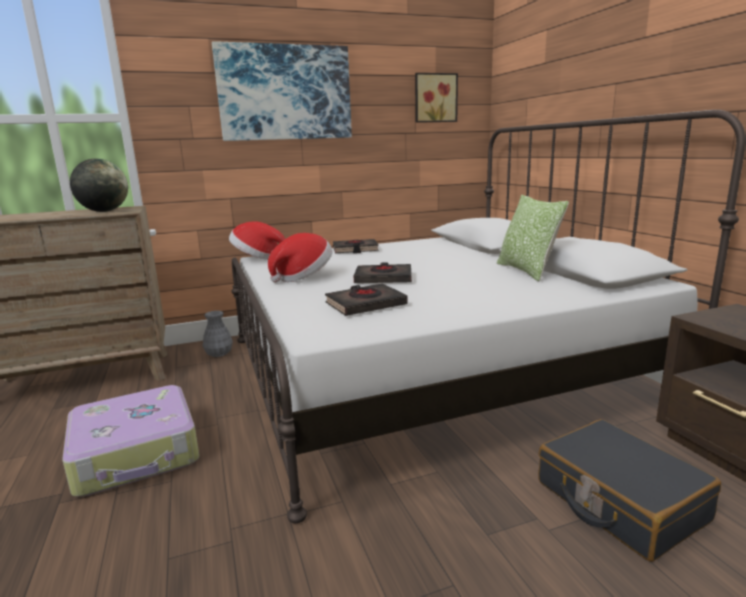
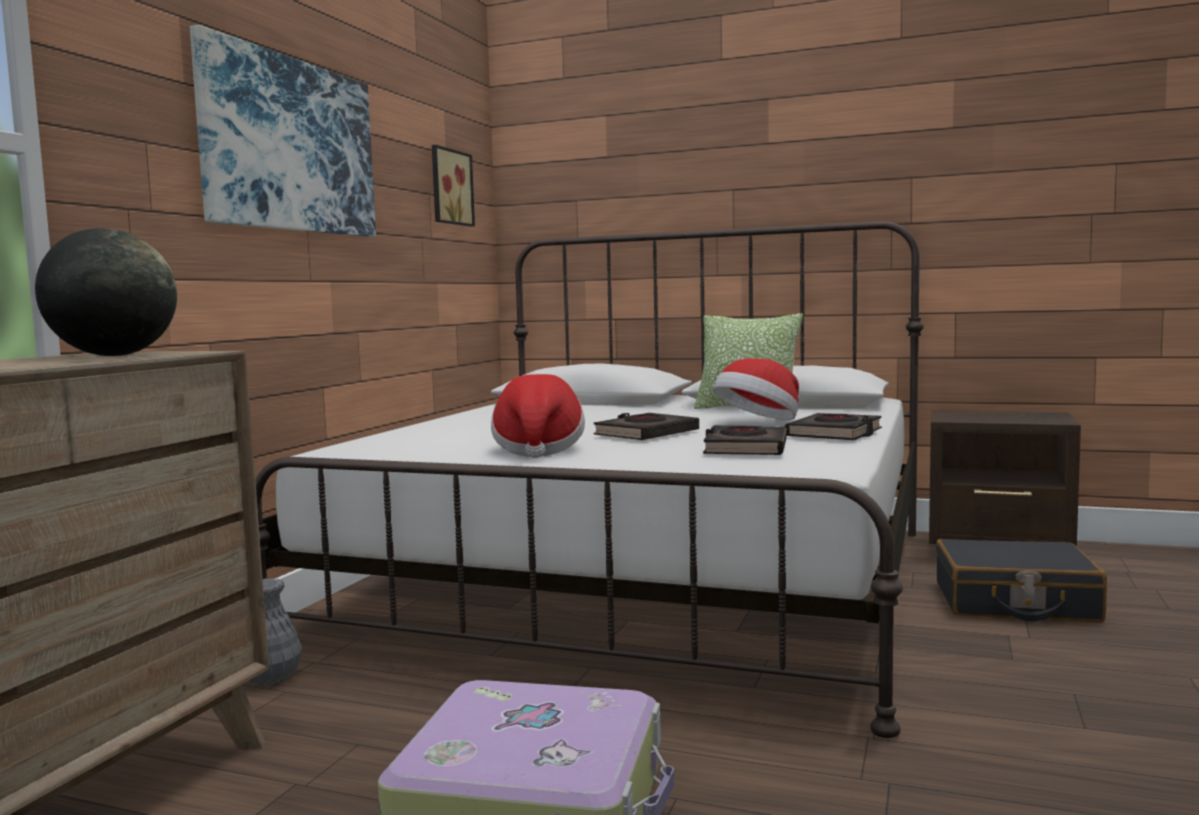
camera: 50 degrees left, 10 degrees down
hat [229,221,285,260] -> hat moved to [713,358,799,420]
black book [333,239,379,253] -> black book moved to [785,413,882,440]

